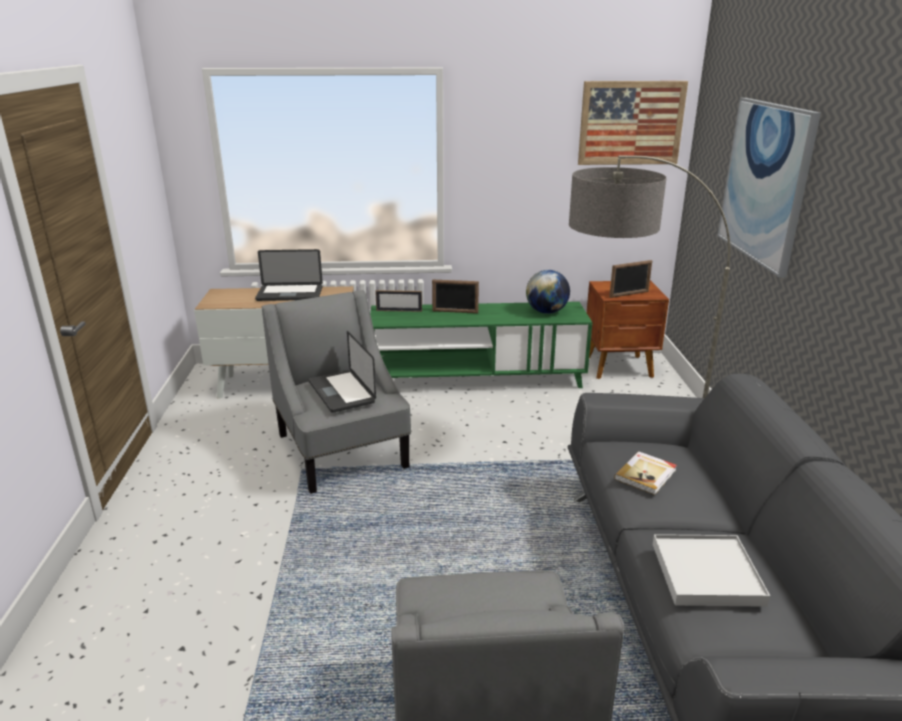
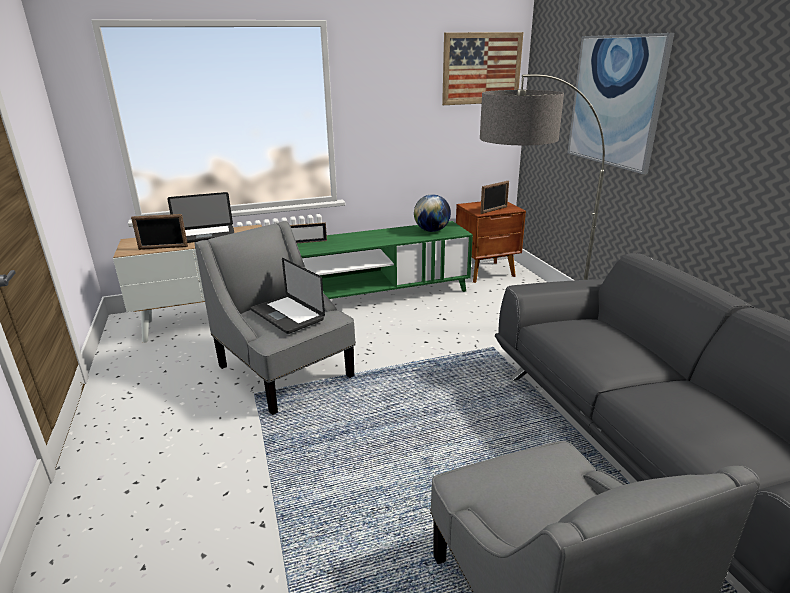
camera: 15 degrees left, 0 degrees up
picture frame [432,279,479,313] -> picture frame moved to [131,214,188,250]
book [614,451,677,495] -> none
white tray [653,534,770,607] -> none

